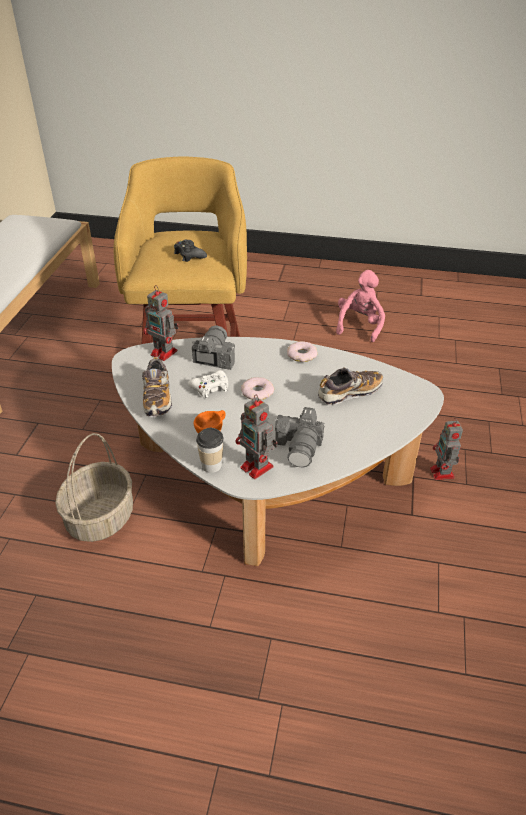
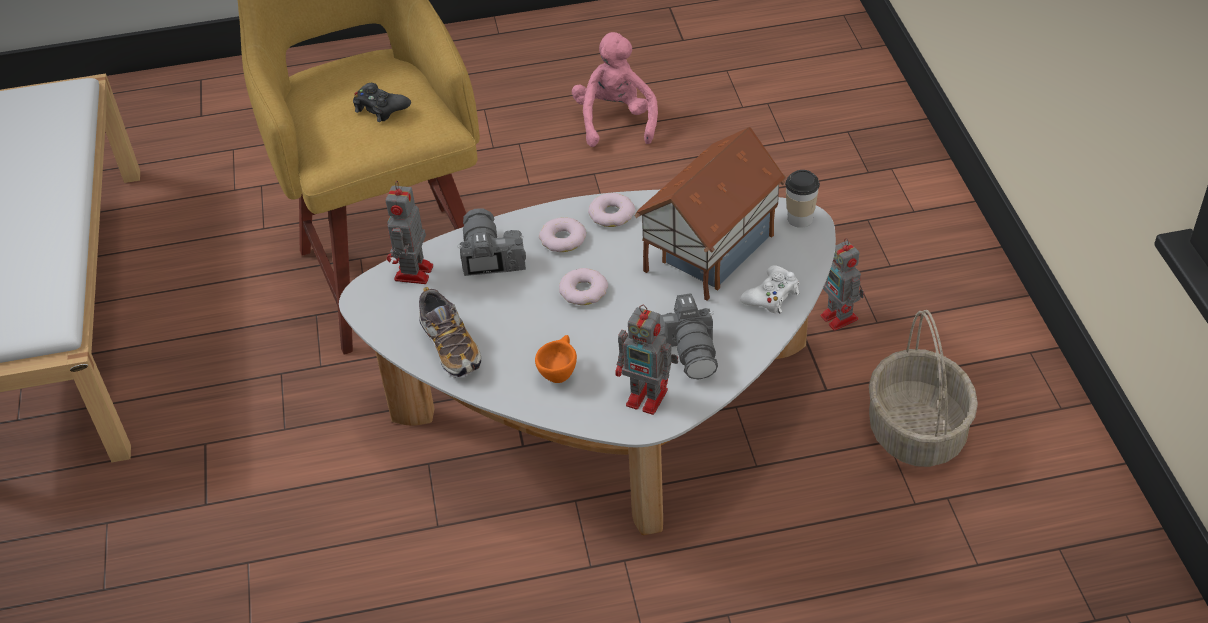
camera: 20 degrees left, 5 degrees up
basket [55,433,133,542] -> basket moved to [869,310,978,467]
toy robot [144,285,179,361] -> toy robot turned 90 degrees clockwise [386,181,433,284]
white game controller [188,370,228,398] -> white game controller moved to [740,265,799,314]
cup [196,428,224,473] -> cup moved to [785,170,820,228]
shoe [318,367,383,405] -> toy house [634,127,786,301]
none -> donut [539,217,586,252]

